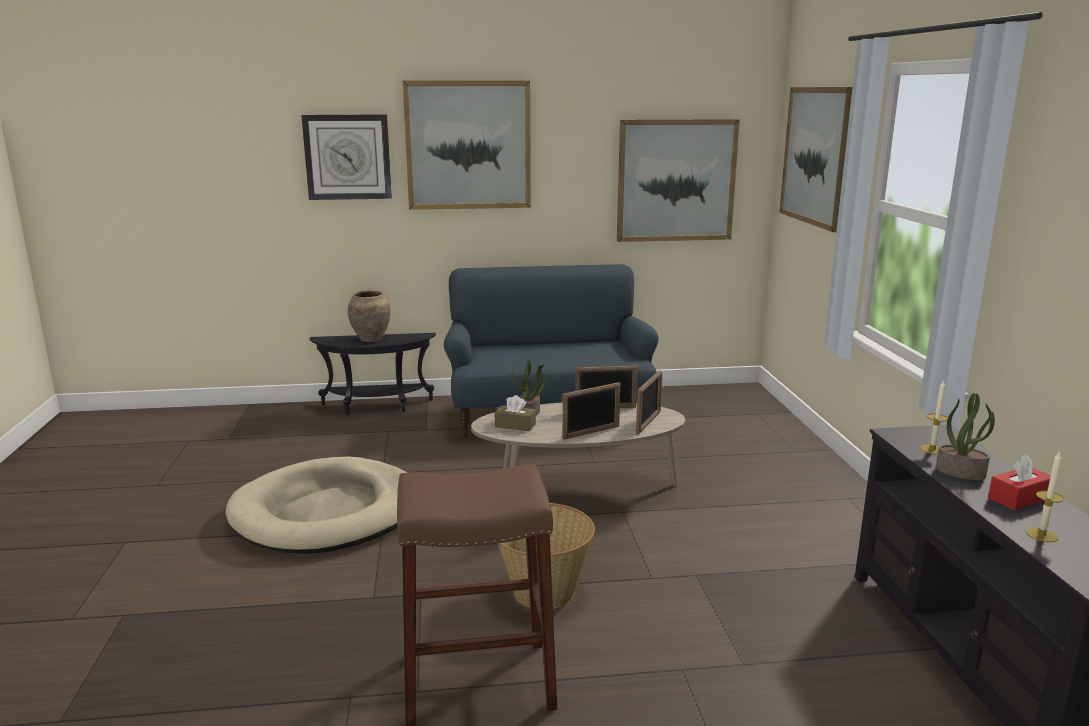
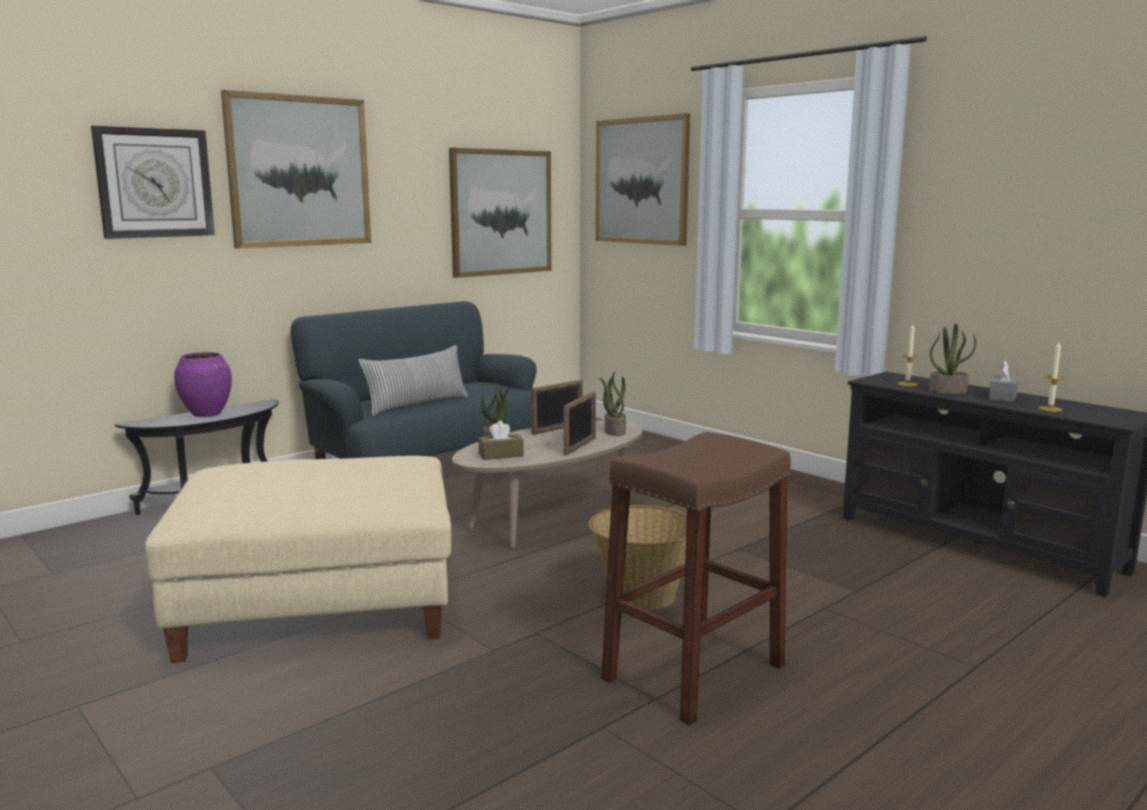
camera: 35 degrees left, 5 degrees down
beige dog bed [225,457,407,554] -> beige ottoman [145,456,451,663]
brown vase [348,290,390,342] -> purple vase [174,352,232,417]
picture frame [636,370,662,435] -> potted plant [599,372,626,436]
red tissue box [988,454,1051,510] -> grey tissue box [989,361,1019,402]
none -> pillow [358,345,468,416]

